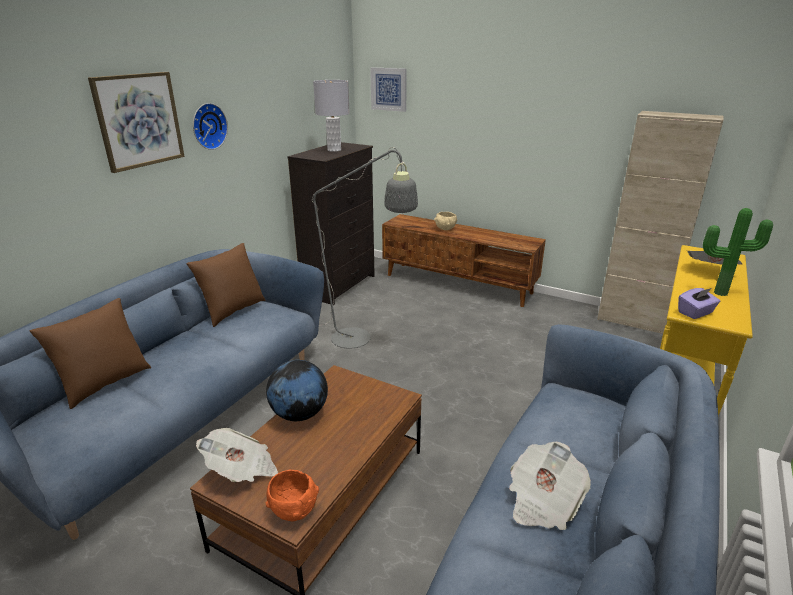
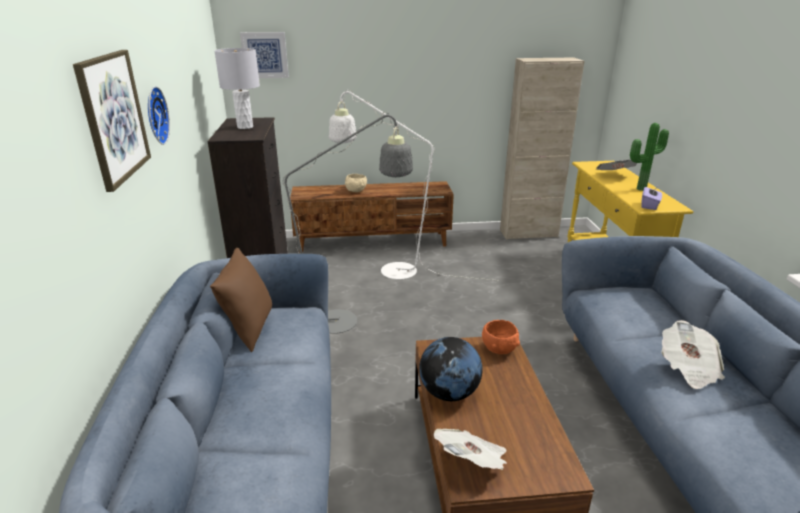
camera: 35 degrees left, 0 degrees up
brown pillow [30,298,151,409] -> none
orange bowl [266,470,319,521] -> orange bowl moved to [482,320,520,354]
none -> white floor lamp [329,90,499,281]

